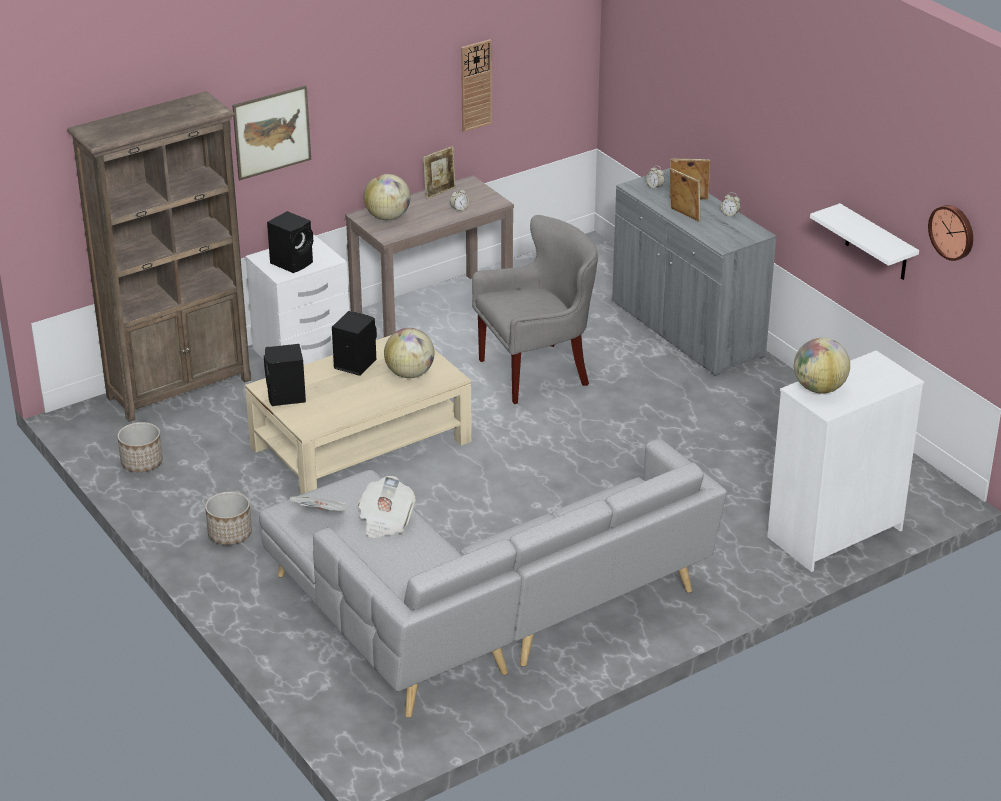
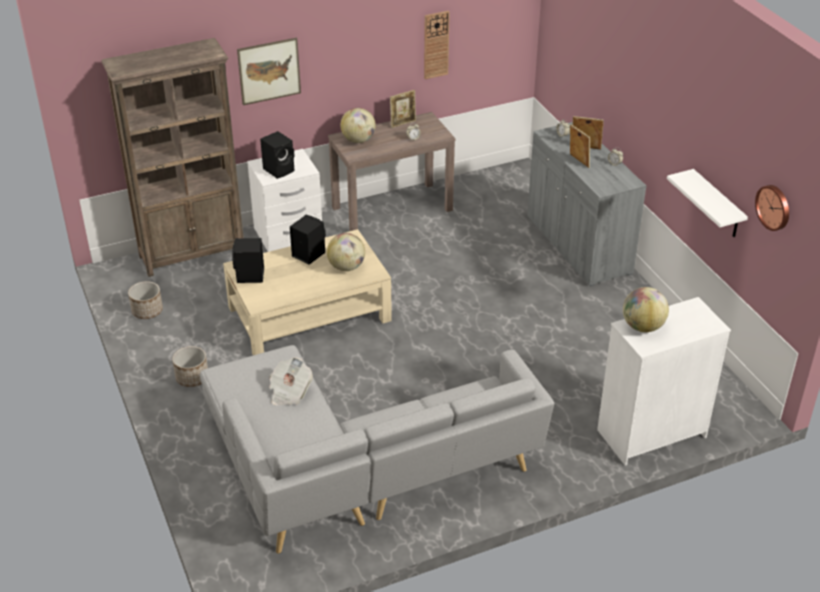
camera: 10 degrees right, 5 degrees up
newspaper [290,496,347,511] -> none
grey armchair [472,215,598,404] -> none

